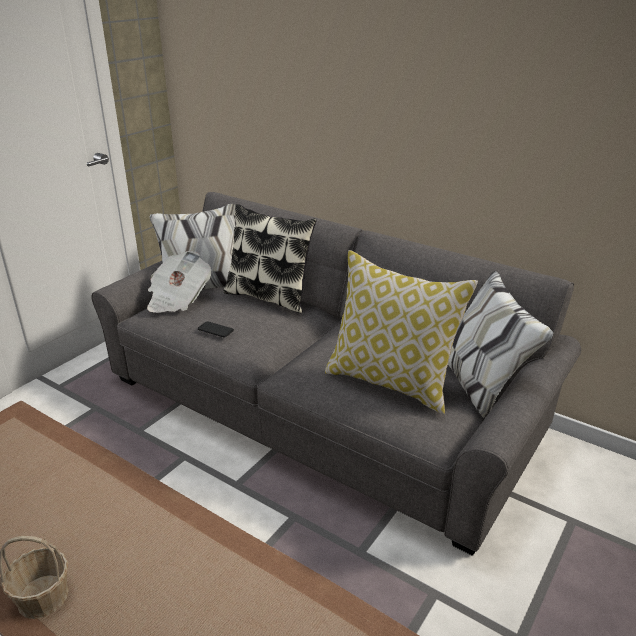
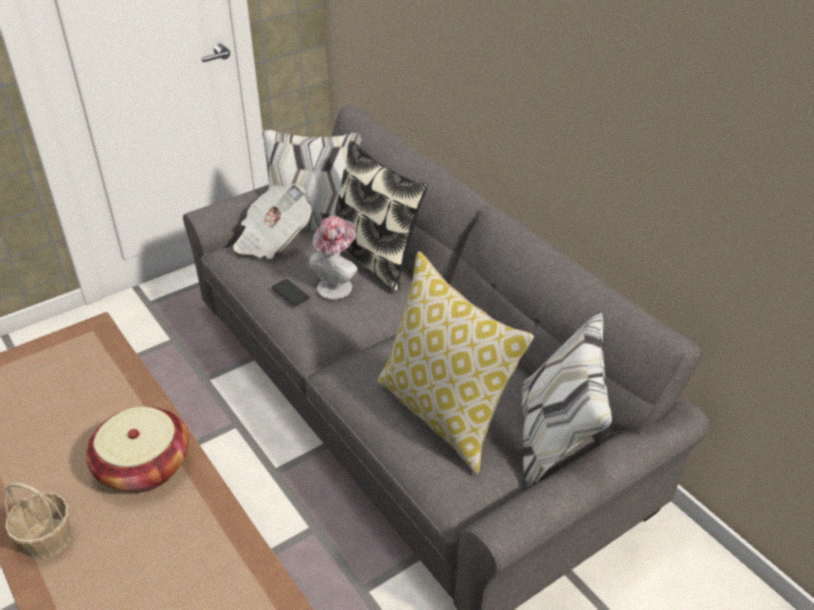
camera: 20 degrees right, 10 degrees up
none -> basket [86,407,189,493]
none -> hat [309,216,358,299]

